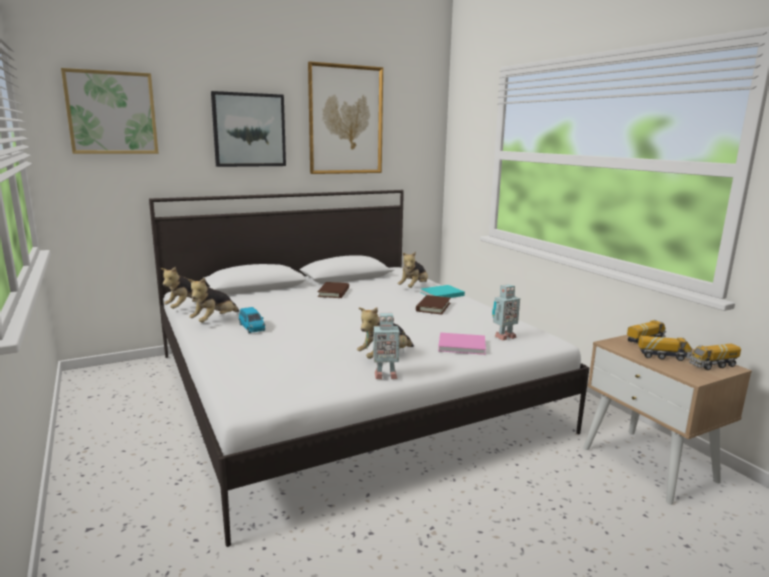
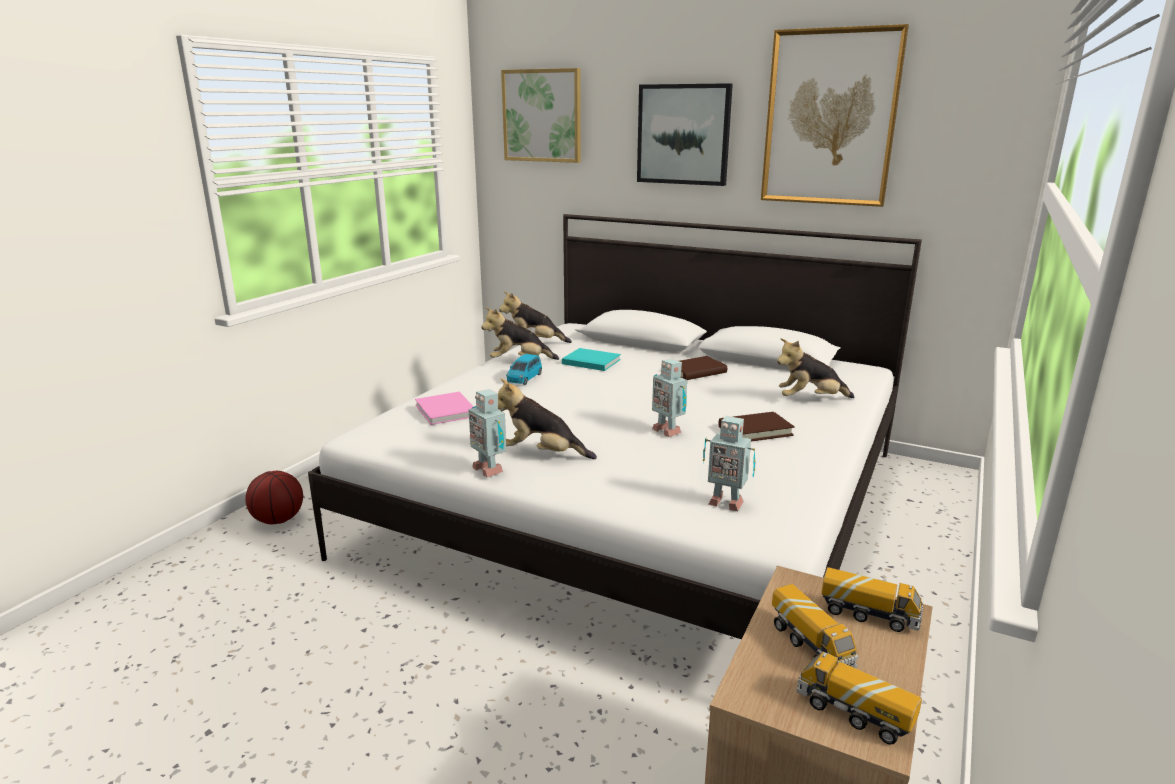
camera: 55 degrees right, 5 degrees up
turquoise book [420,285,465,298] -> turquoise book moved to [562,348,621,371]
pink book [438,333,486,355] -> pink book moved to [415,392,474,425]
none -> basketball [245,471,303,524]
none -> toy robot [652,359,687,437]

